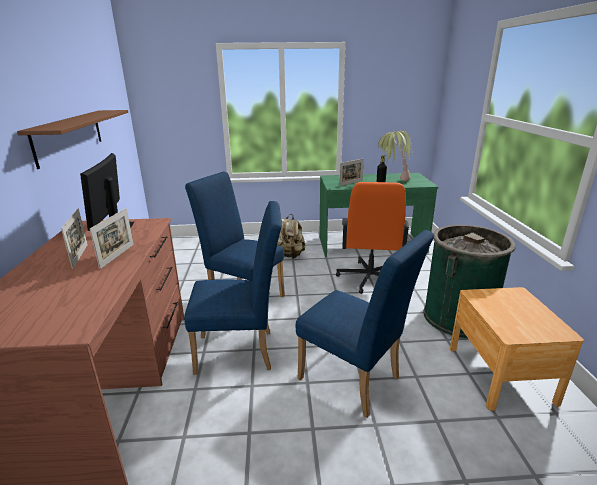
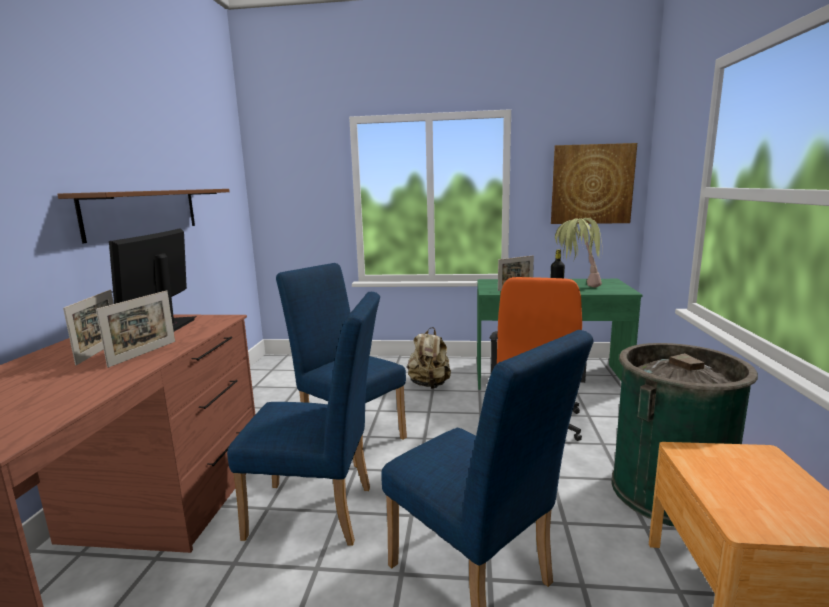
camera: 10 degrees right, 10 degrees down
none -> picture [551,143,637,224]

